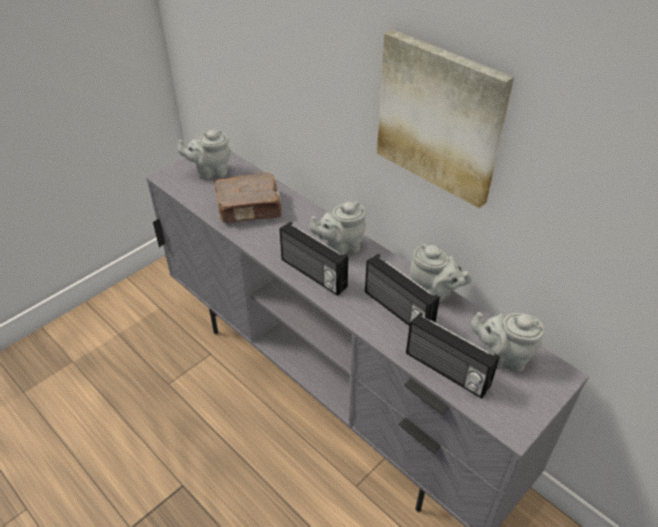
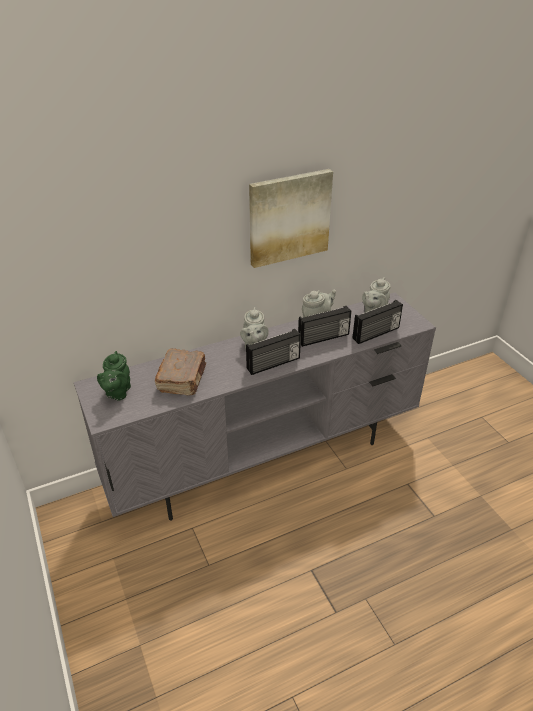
camera: 70 degrees left, 5 degrees down
grey teapot [177,130,231,180] -> green teapot [97,351,131,401]

